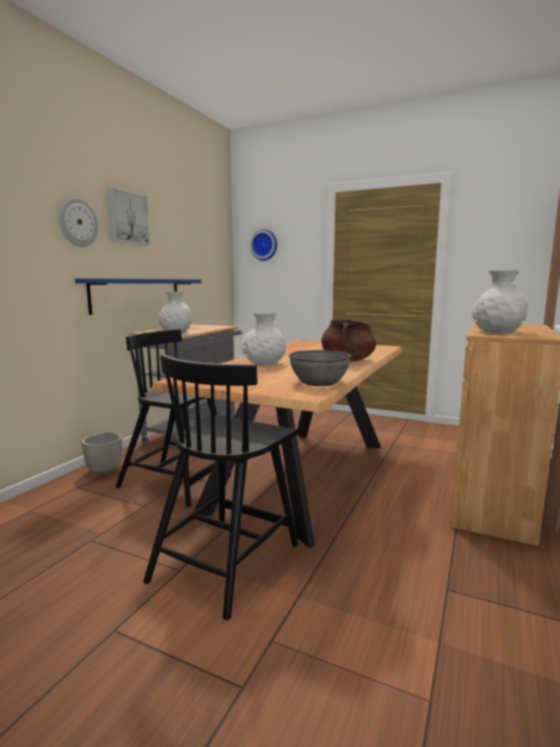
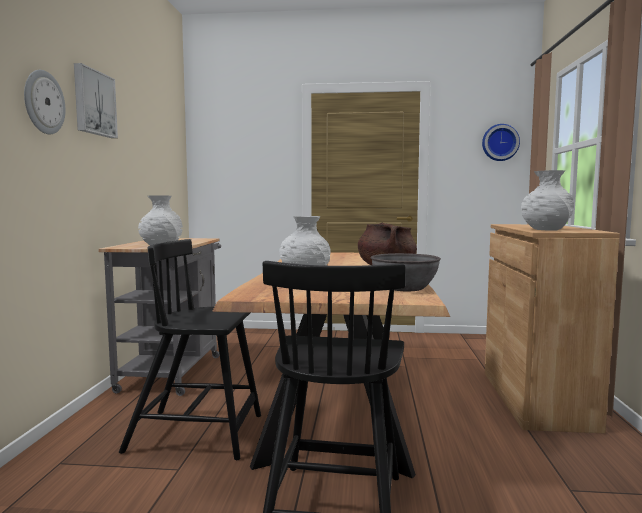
camera: 20 degrees left, 5 degrees down
blue shelf [75,278,201,315] -> none
grey planter [82,433,122,475] -> none
wall clock [250,229,277,261] -> wall clock moved to [482,124,520,161]

